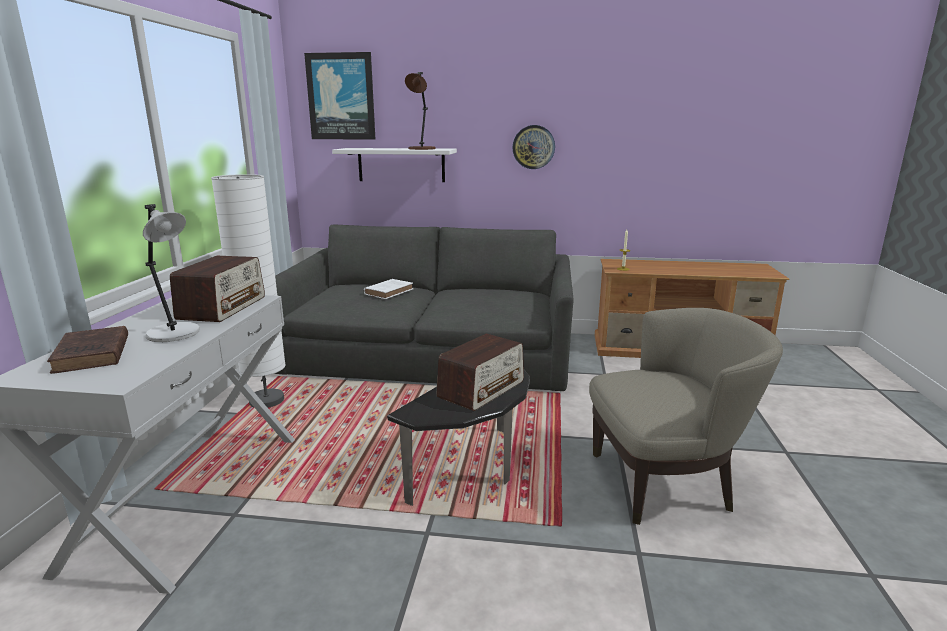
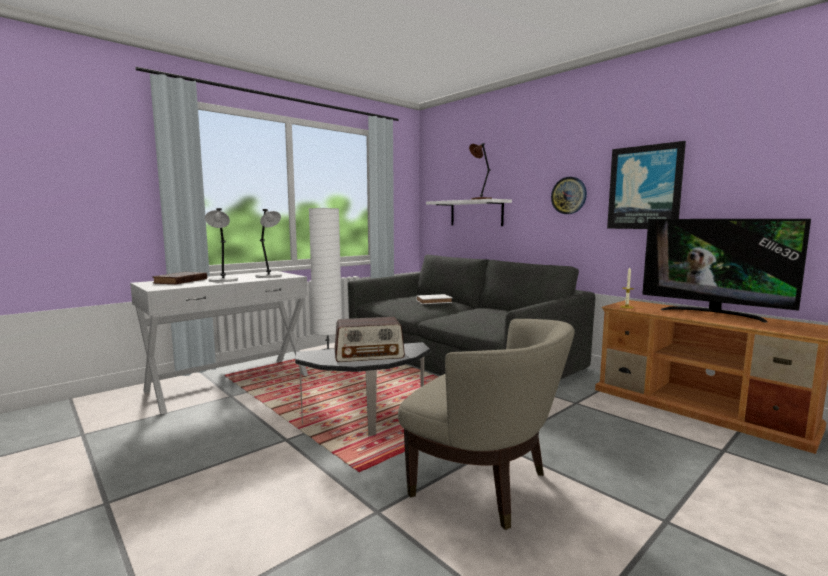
camera: 40 degrees right, 10 degrees down
radio [170,256,265,322] -> grey table lamp [255,209,282,278]
picture [304,52,375,140] -> picture moved to [607,141,686,229]
none -> television [642,219,811,323]

